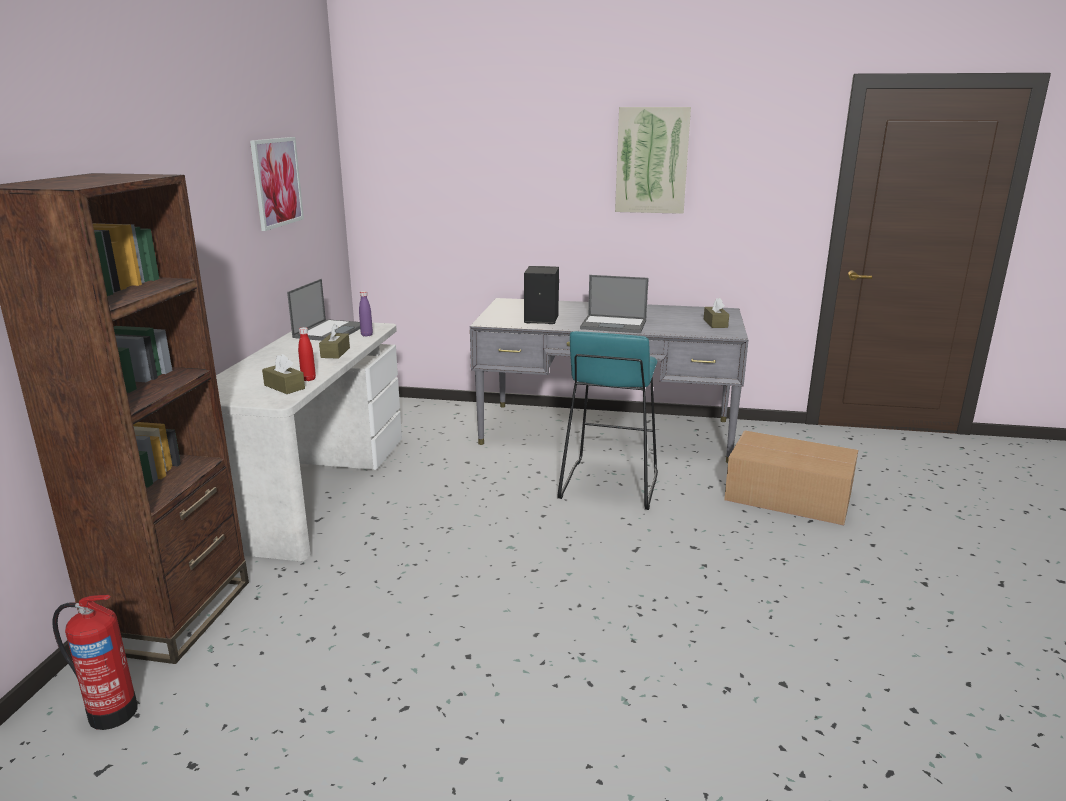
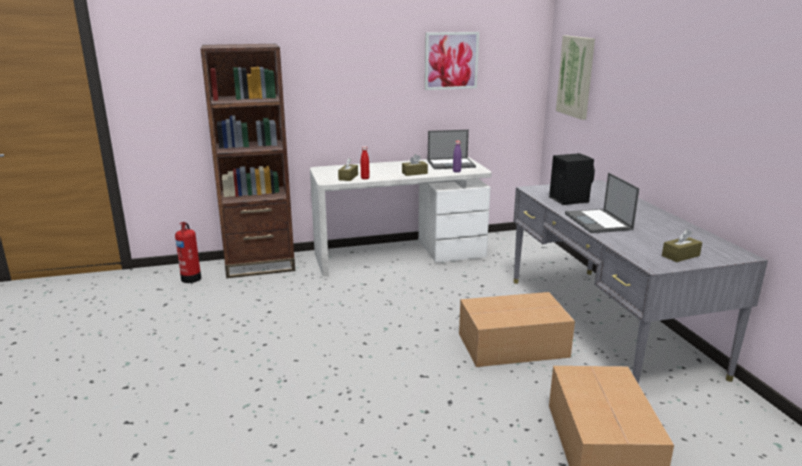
camera: 65 degrees right, 0 degrees up
turquoise stool [557,331,658,510] -> cardboard box [459,292,575,367]
picture [615,107,691,214] -> picture moved to [556,36,595,120]

